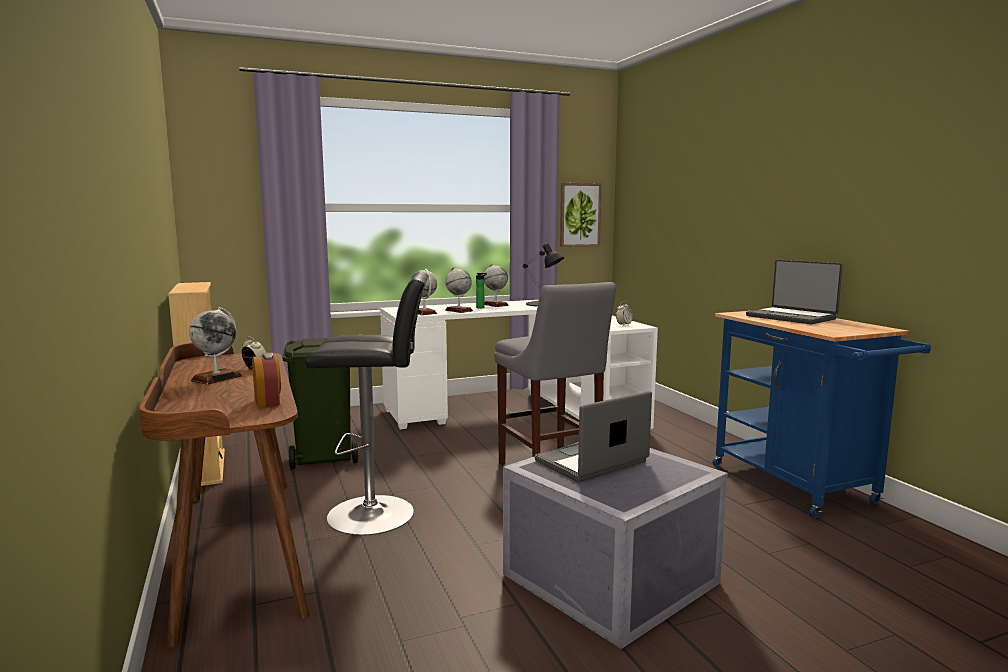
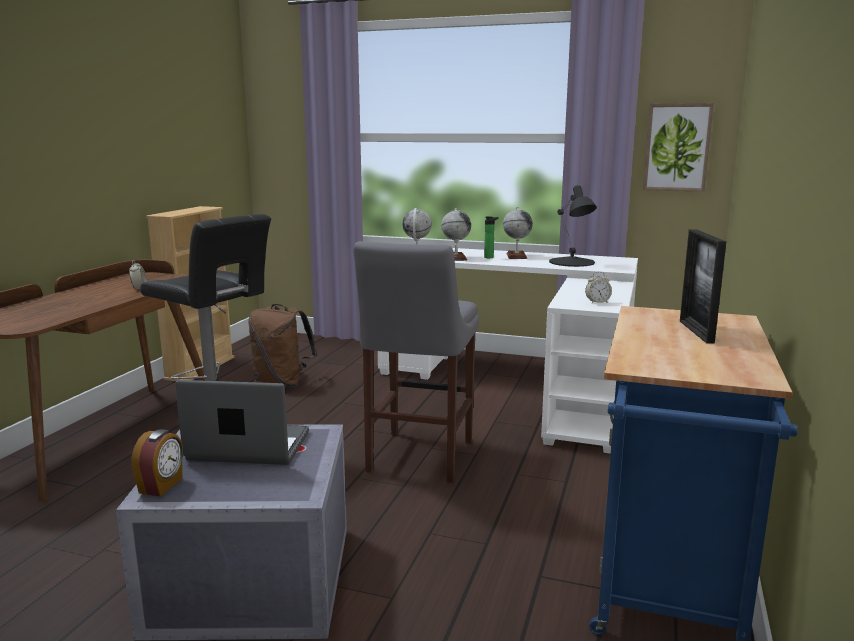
camera: 40 degrees right, 5 degrees up
globe [189,307,242,385] -> none
alarm clock [252,353,281,408] -> alarm clock moved to [131,429,183,497]
green trash can [282,338,358,469] -> brown backpack [248,304,317,387]
laptop [746,260,843,324] -> picture frame [680,229,726,343]

